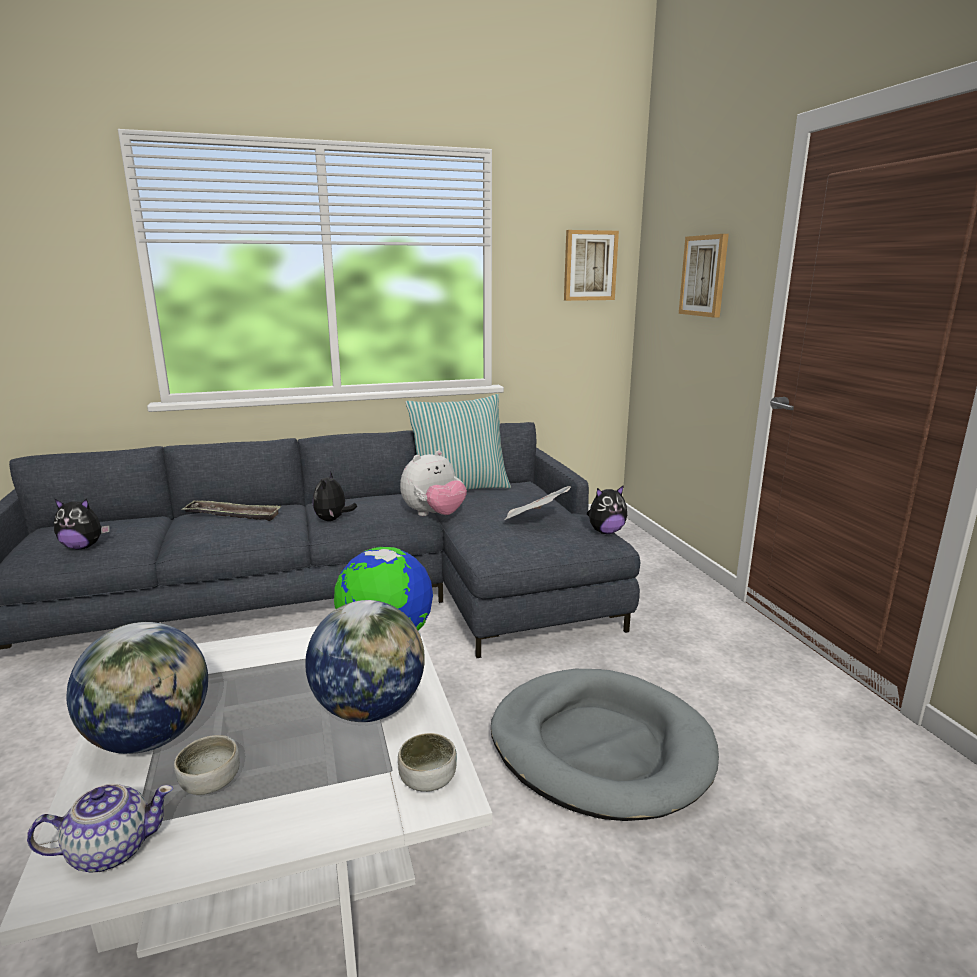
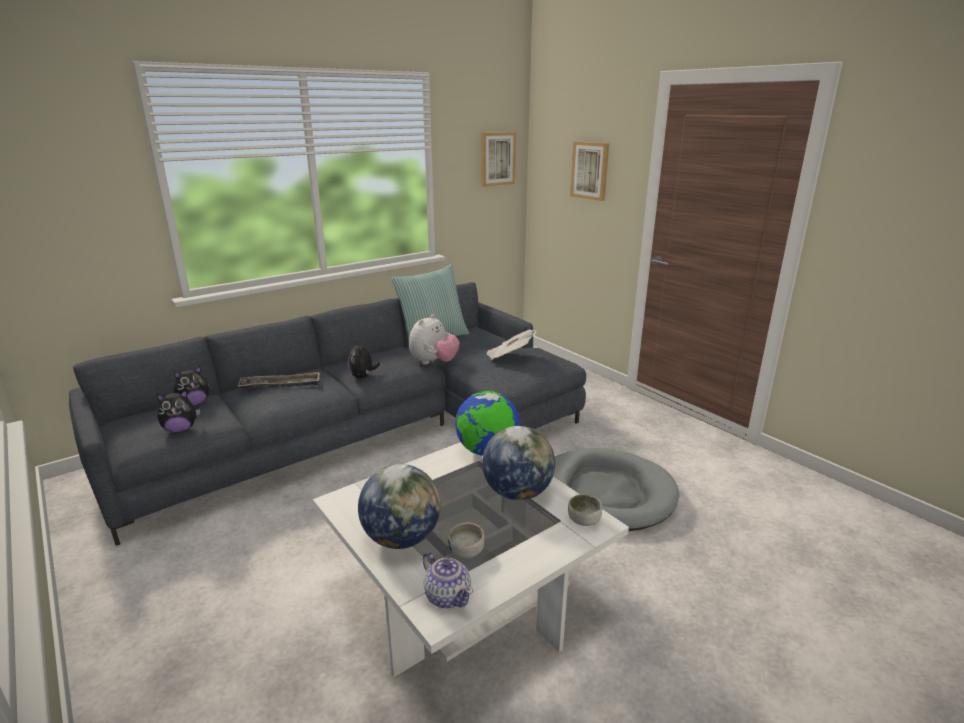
camera: 20 degrees left, 5 degrees up
teapot [27,783,173,873] -> teapot turned 90 degrees clockwise [423,552,473,608]
plush toy [587,485,627,534] -> plush toy moved to [174,366,209,406]

